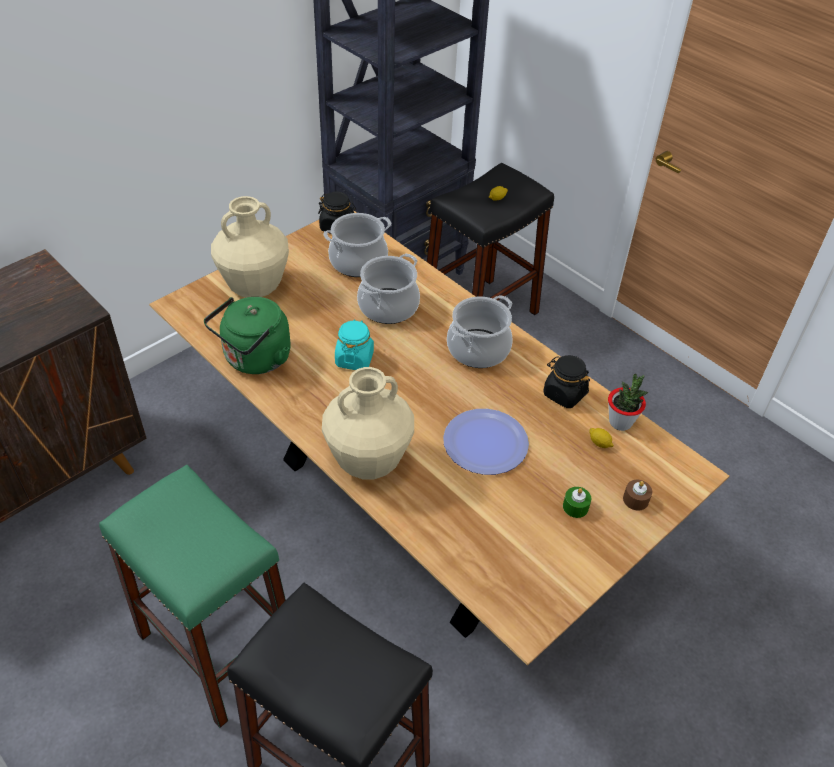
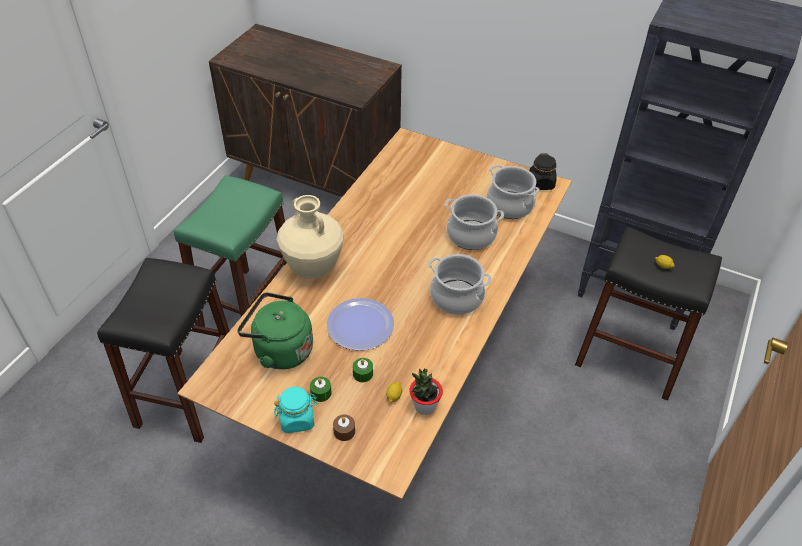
camera: 70 degrees right, 0 degrees up
green kettle [204,297,291,374] -> green kettle moved to [237,292,313,370]
beige vase [211,196,289,298] -> none
turquoise jar [335,319,374,370] -> turquoise jar moved to [274,387,318,433]
black jar [543,355,590,408] -> none
none -> green candle [353,358,373,382]

